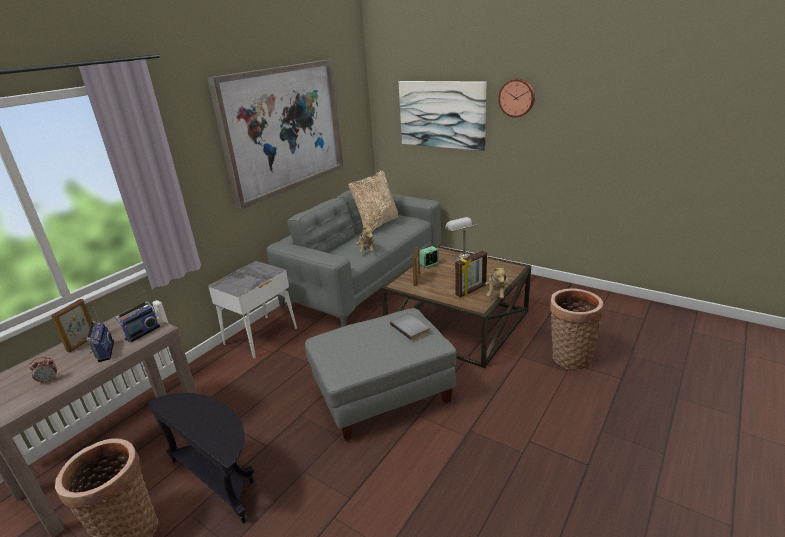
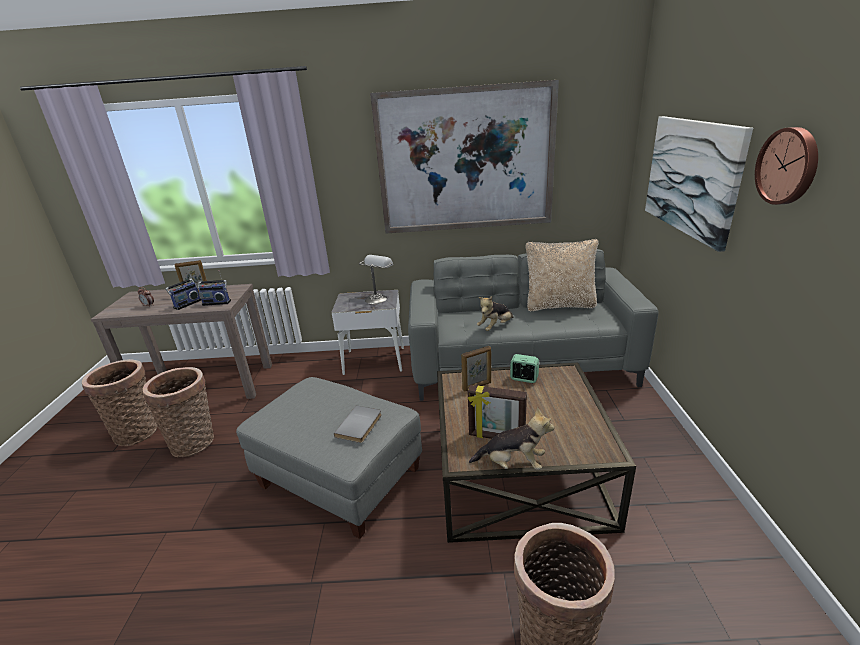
camera: 55 degrees right, 0 degrees up
black side table [146,393,254,523] -> basket [143,367,214,457]
white table lamp [445,217,477,261] -> white table lamp moved to [359,255,393,304]
plush toy [485,266,509,299] -> plush toy turned 150 degrees counterclockwise [469,407,554,470]

